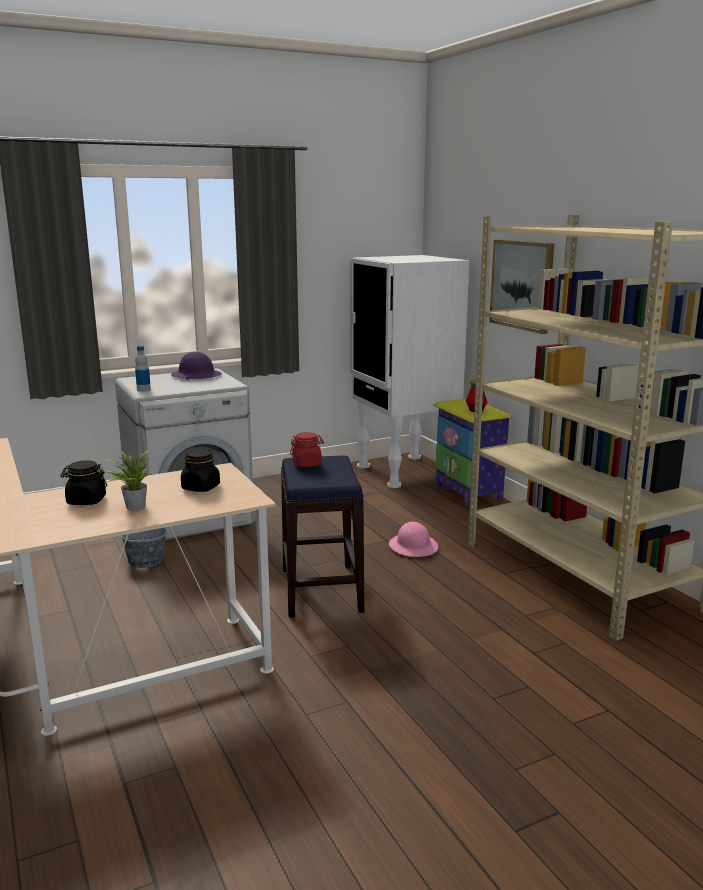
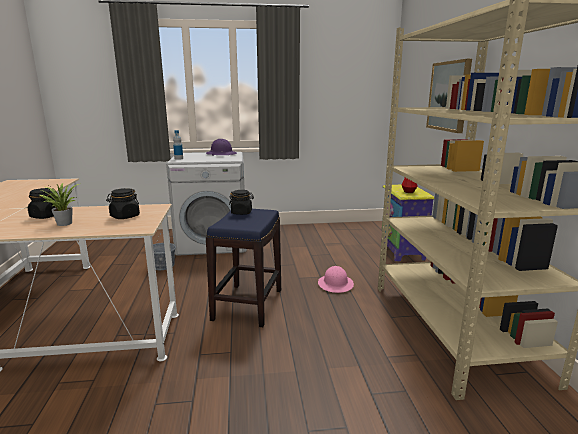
camera: 20 degrees right, 0 degrees up
red jar [290,432,324,467] -> black jar [229,190,254,215]
white cabinet [350,255,469,488] -> none

